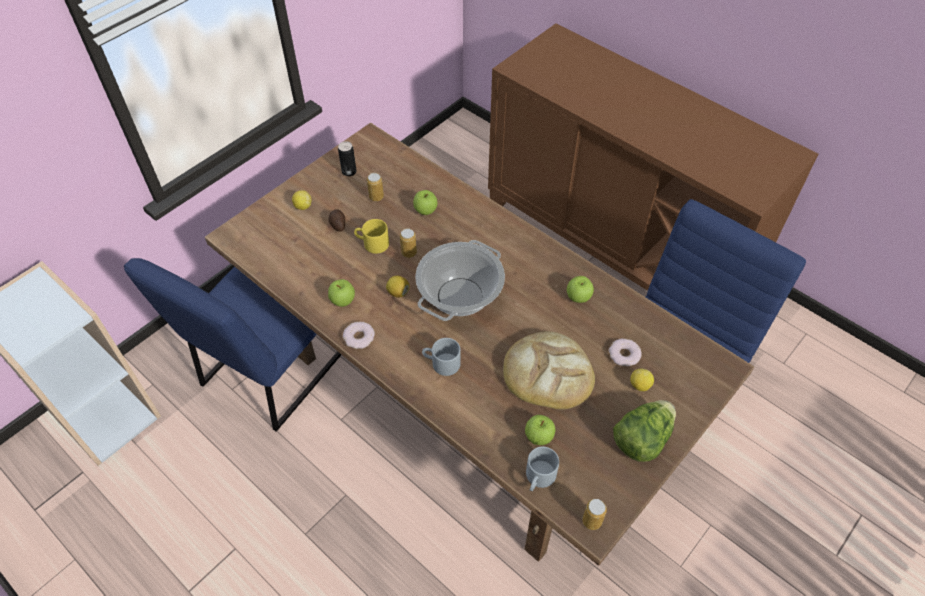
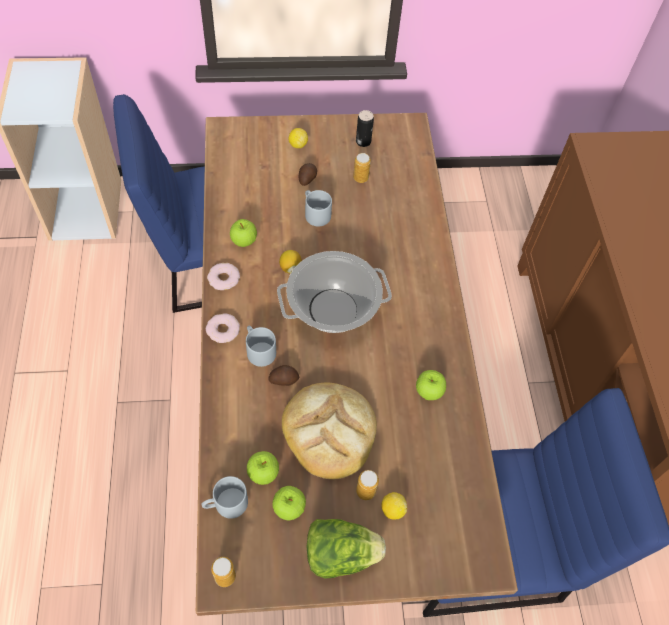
camera: 40 degrees right, 5 degrees up
yellow mug [354,219,389,254] -> grey mug [305,190,332,227]
can [400,228,417,258] -> can moved to [356,470,379,500]
apple [413,190,437,215] -> apple moved to [272,486,306,520]
donut [609,339,642,366] -> donut moved to [206,313,240,343]
none -> potato [268,365,299,386]

